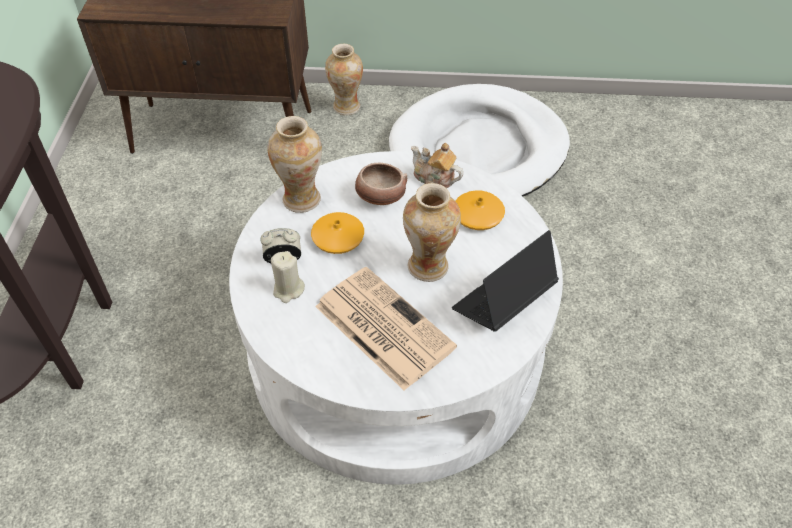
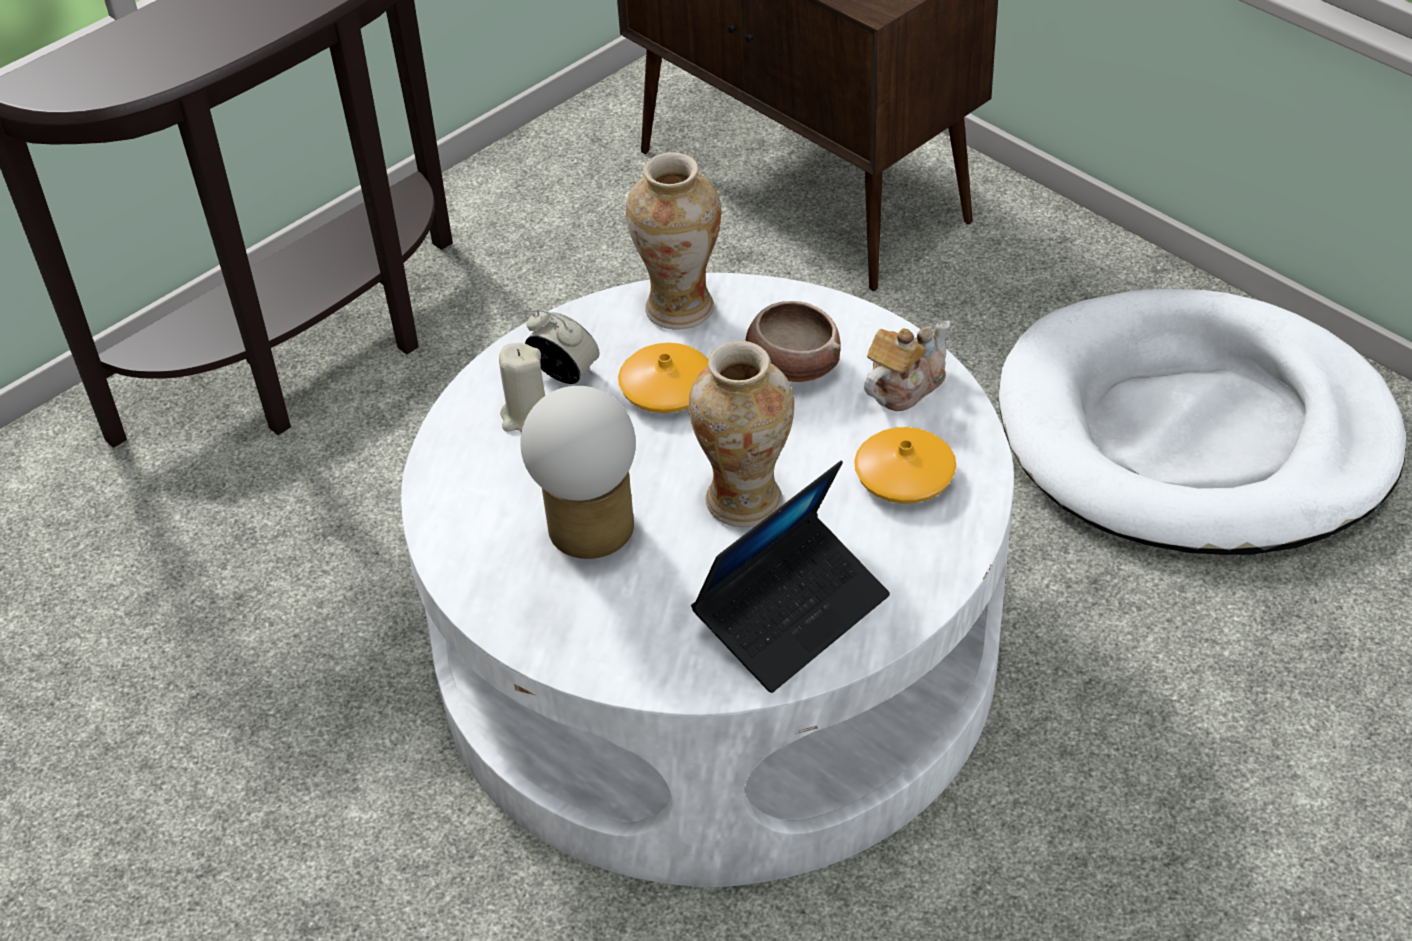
camera: 45 degrees right, 5 degrees down
newspaper [315,267,457,391] -> table lamp [520,386,636,559]
vase [325,44,363,115] -> none
teapot [411,143,463,189] -> teapot turned 60 degrees clockwise [864,320,950,411]
laptop [452,230,559,332] -> laptop turned 135 degrees clockwise [691,461,890,693]

